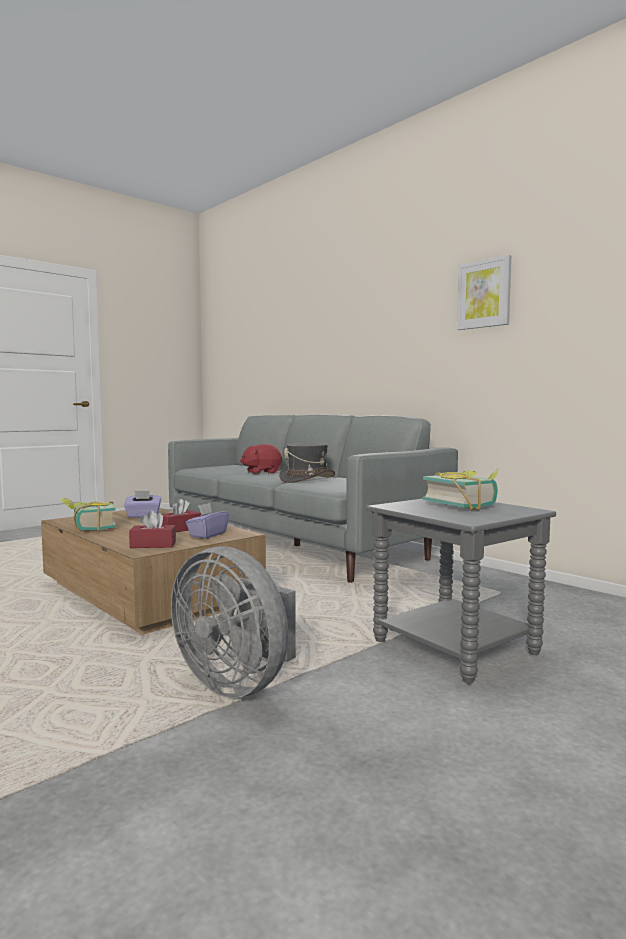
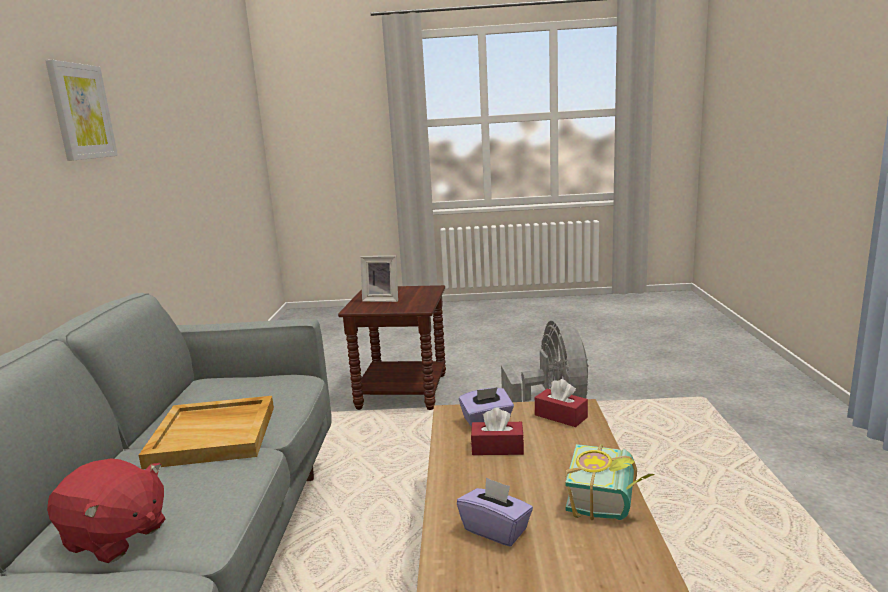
camera: 135 degrees left, 10 degrees up
grey hat [279,443,335,483] -> beige tray [139,396,274,469]
grey side table [366,499,556,684] -> brown side table [338,285,446,410]
book [423,468,498,511] -> picture frame [360,256,398,302]

